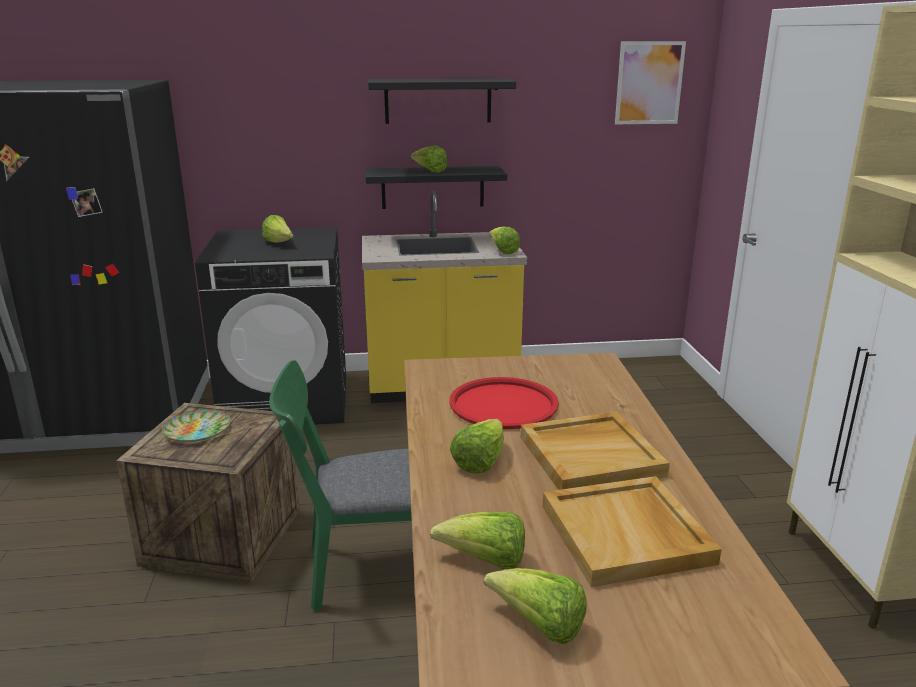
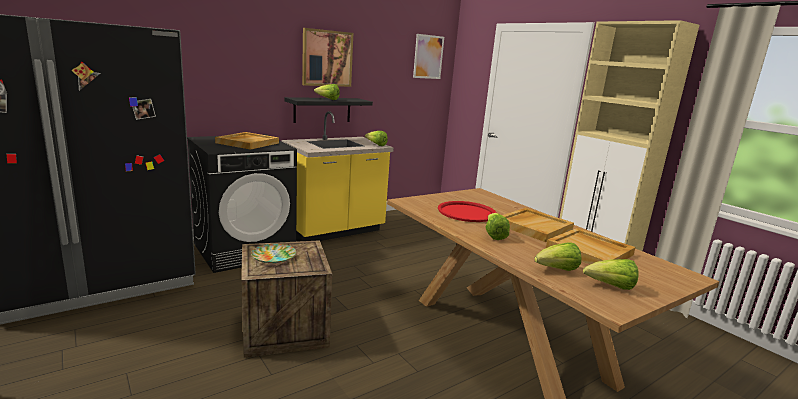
camera: 30 degrees left, 5 degrees down
lettuce [262,215,294,243] -> beige tray [215,132,279,150]
green chair [269,360,412,612] -> none
black shelf [368,78,516,124] -> picture [302,28,353,87]

